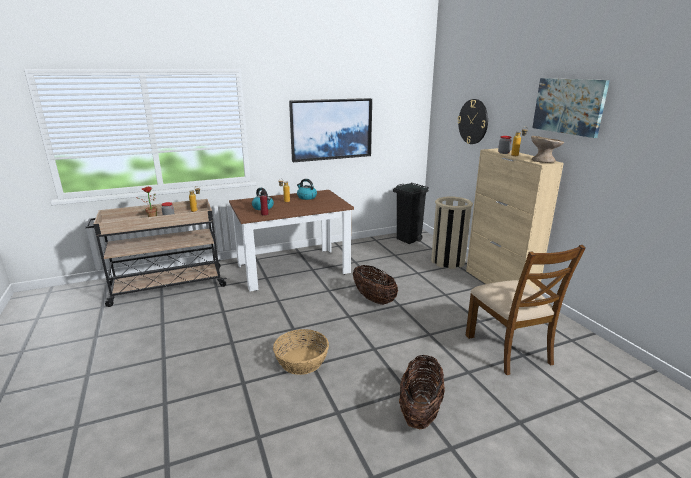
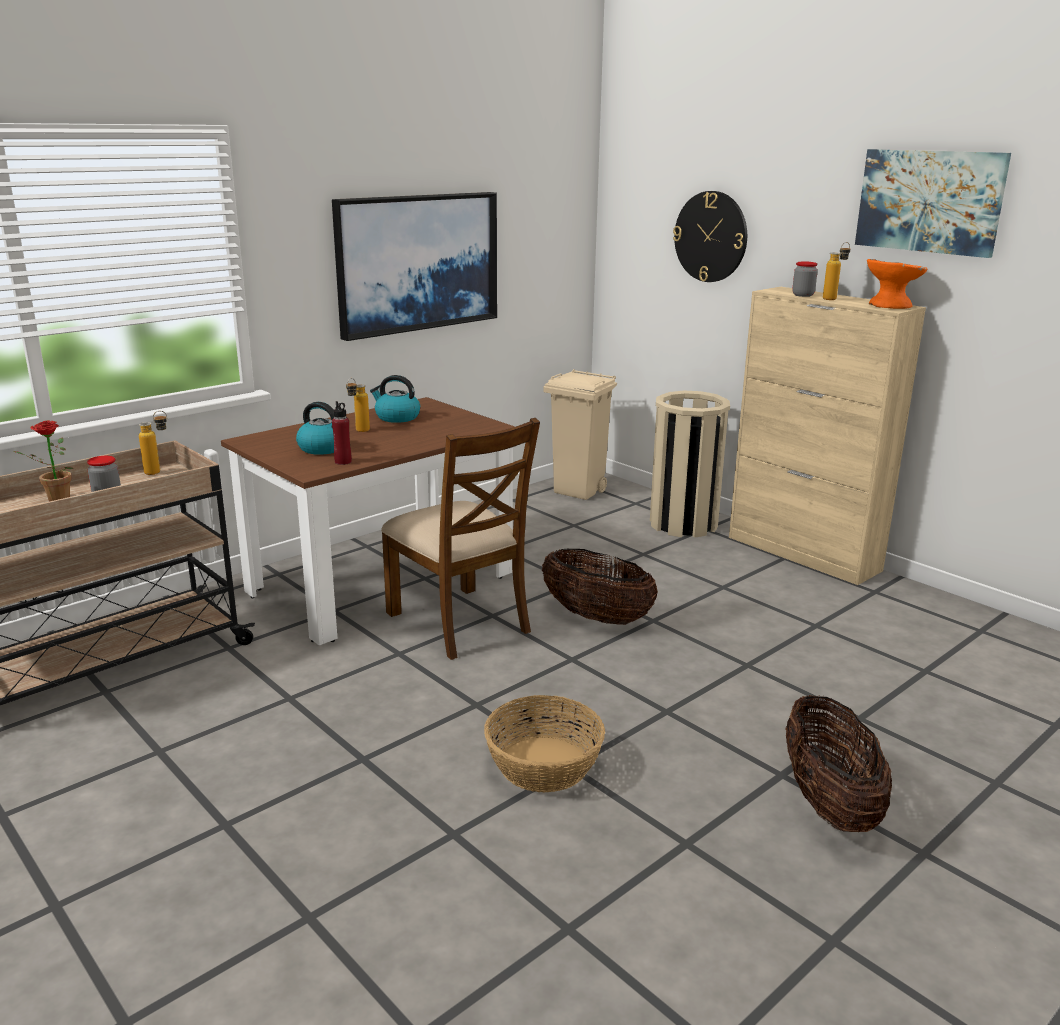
camera: 20 degrees left, 0 degrees up
black trash can [393,182,429,244] -> beige trash can [543,369,617,500]
brown chair [466,245,585,375] -> brown chair moved to [381,418,540,660]
beige bowl [531,136,564,163] -> orange bowl [867,259,927,309]

